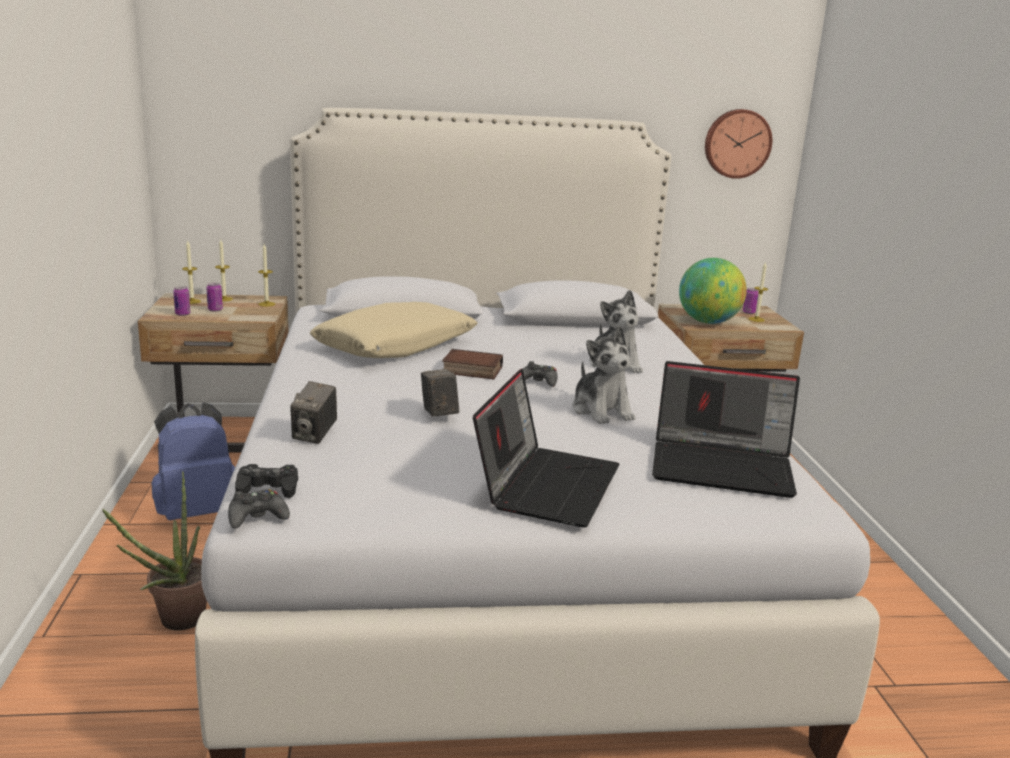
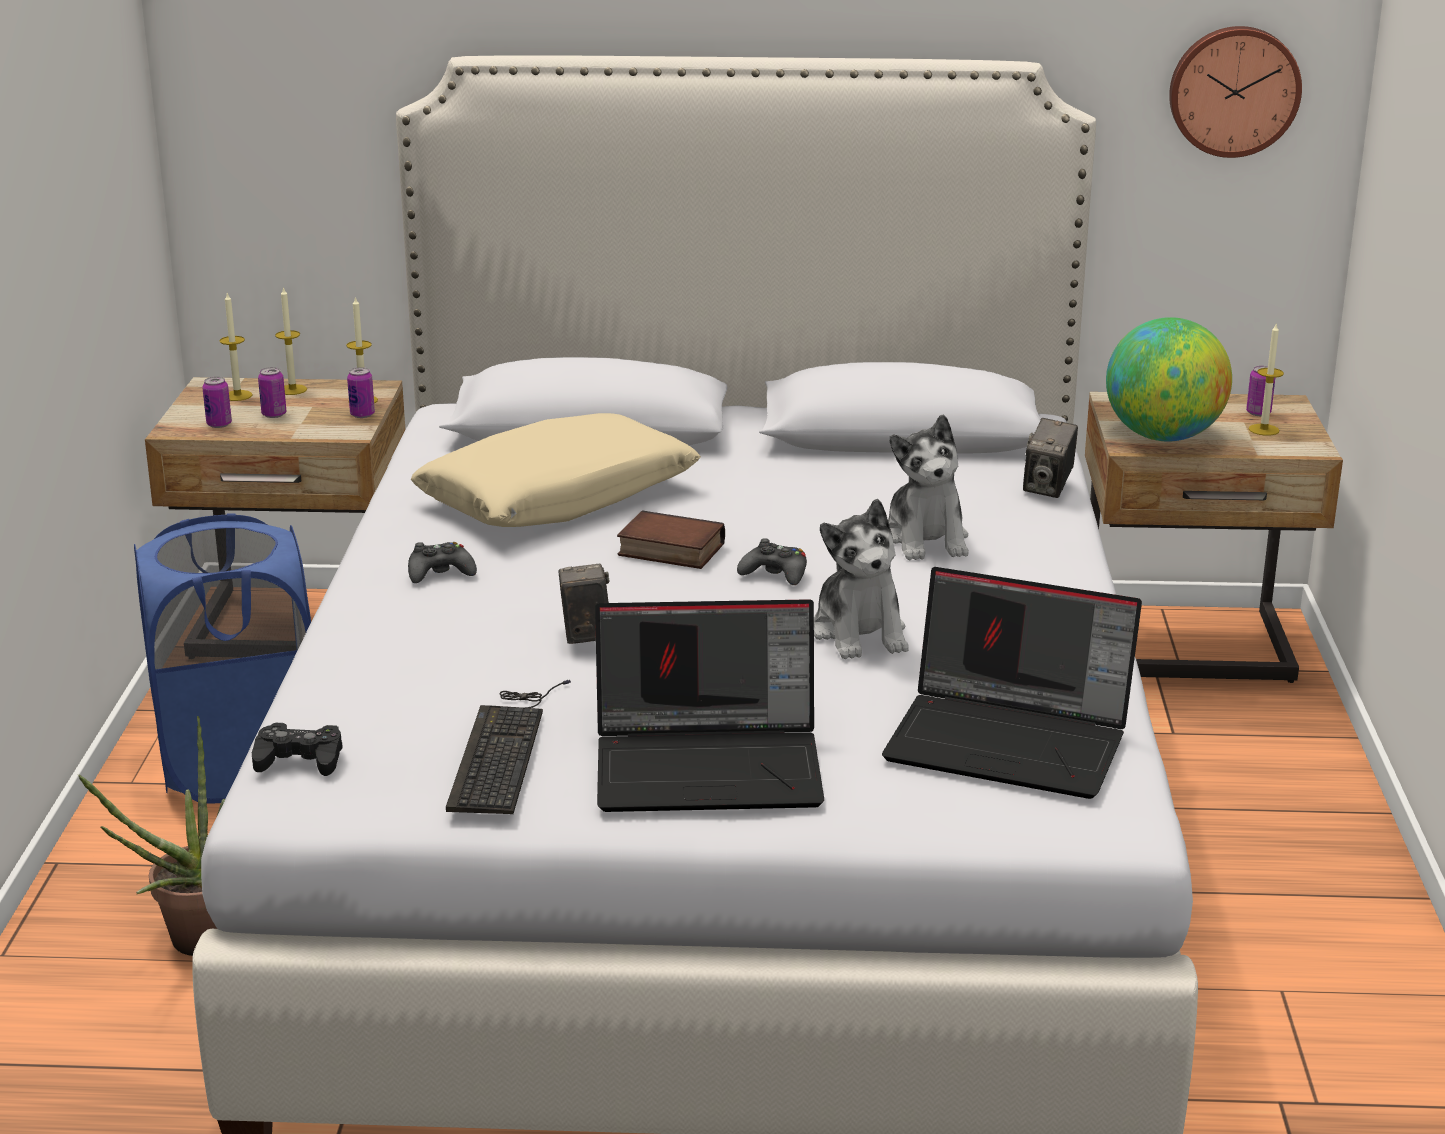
camera: 10 degrees right, 5 degrees up
blue backpack [151,402,235,520] -> blue laundry basket [134,513,311,804]
black game controller [228,489,290,529] -> black game controller moved to [408,542,477,583]
camera [290,381,337,444] -> camera moved to [1023,418,1078,498]
laptop [473,369,619,528] -> laptop turned 60 degrees clockwise [595,599,824,812]
none -> can [347,367,375,418]
none -> keyboard [446,680,571,814]

